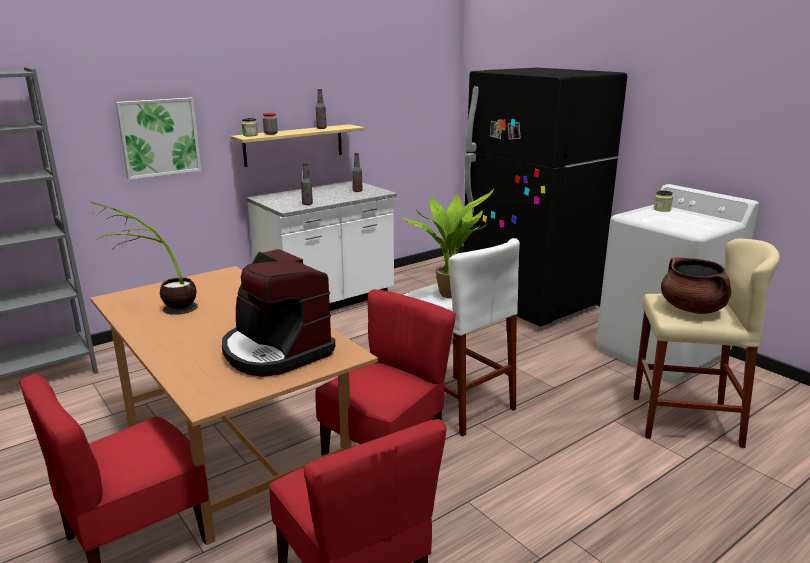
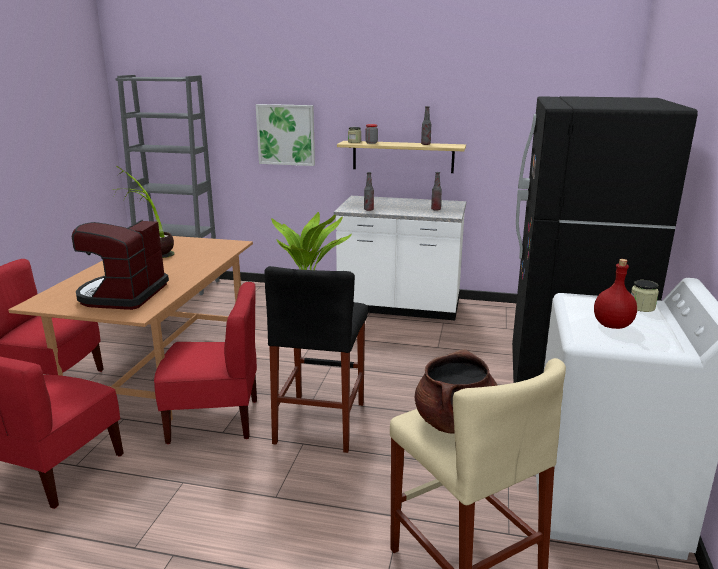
camera: 50 degrees right, 0 degrees up
white stool [404,238,520,437] -> black stool [264,266,368,453]
none -> red bottle [594,259,637,329]

